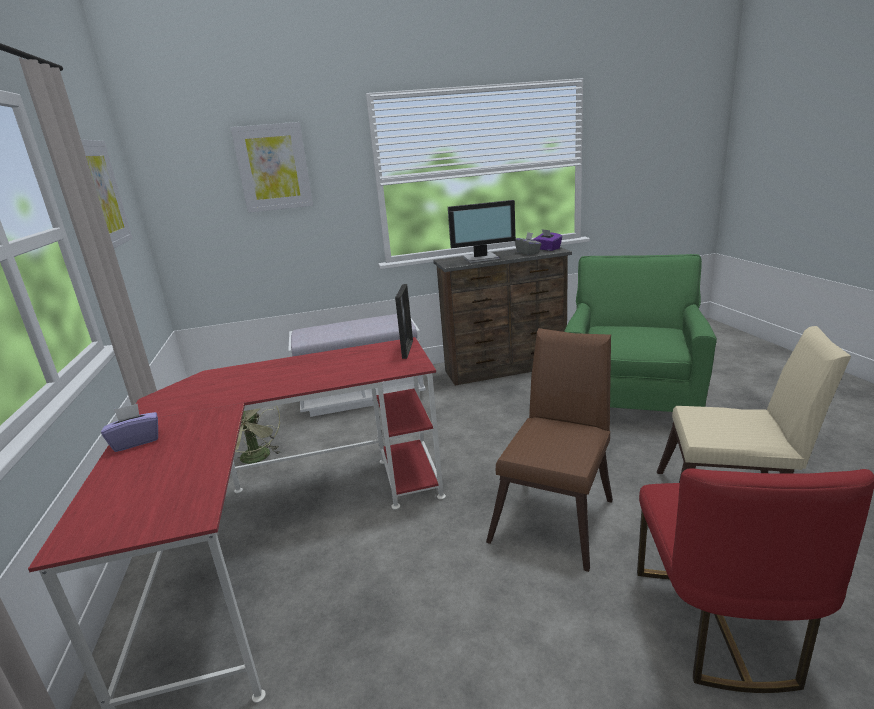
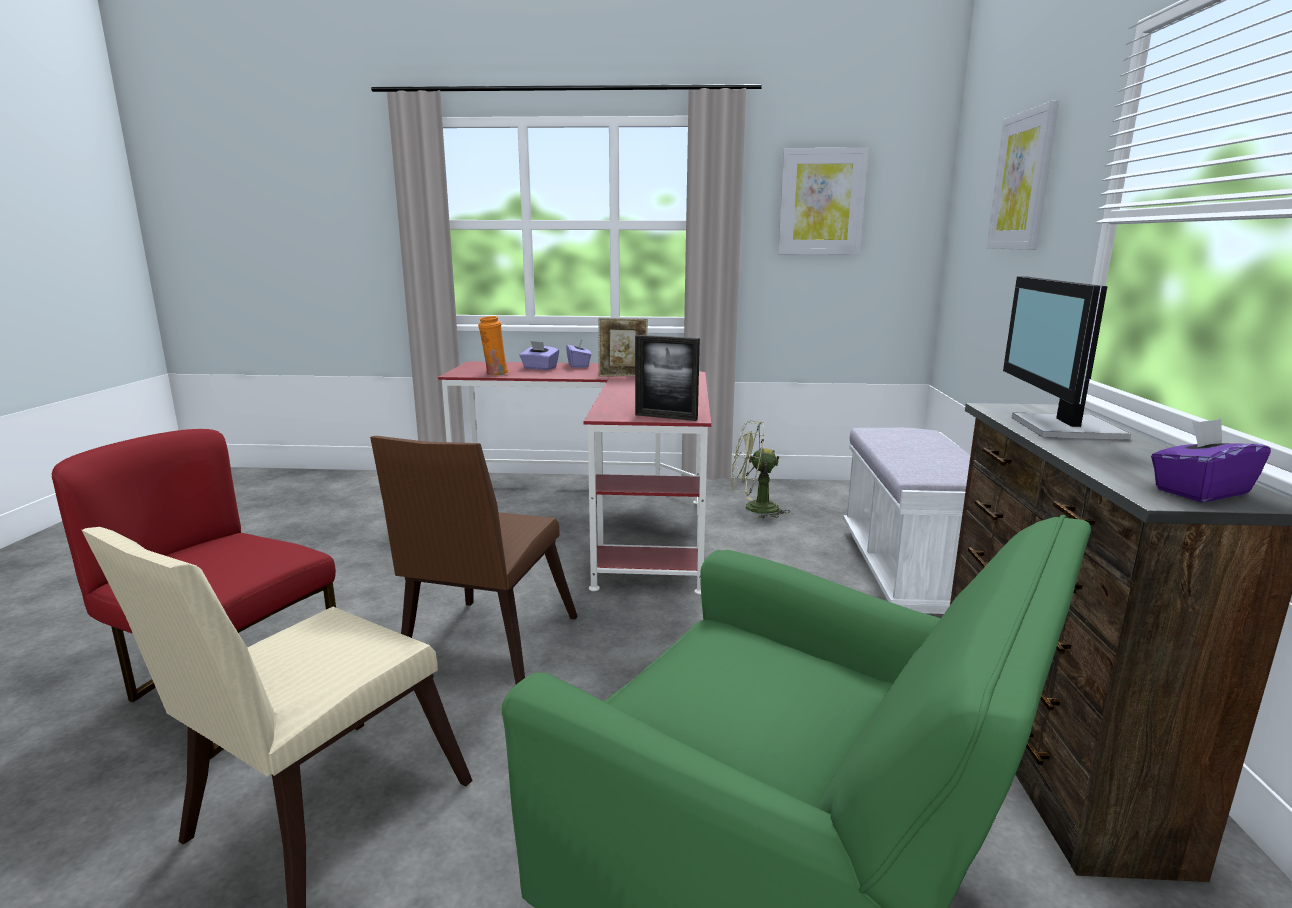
camera: 105 degrees right, 5 degrees down
brown chair [486,328,613,572] -> brown chair turned 60 degrees clockwise [370,436,578,685]
grey tissue box [515,232,542,255] -> none
none -> orange vase [478,316,509,376]
none -> purple tissue box [520,341,559,370]
none -> picture frame [598,318,648,377]

